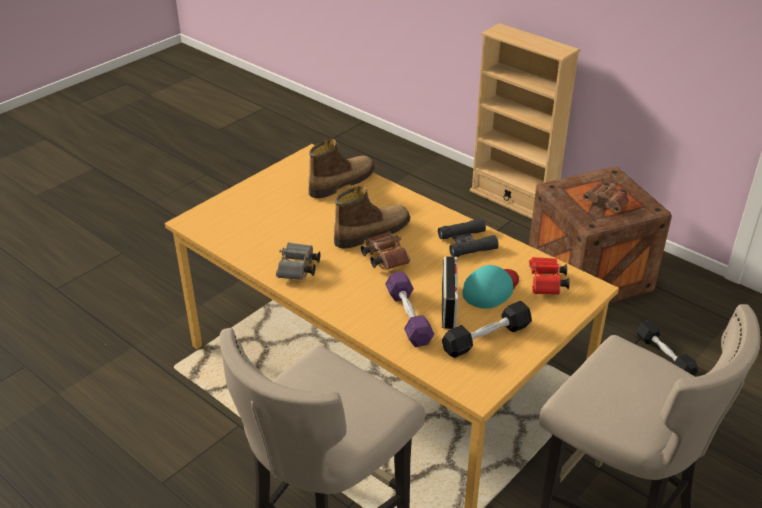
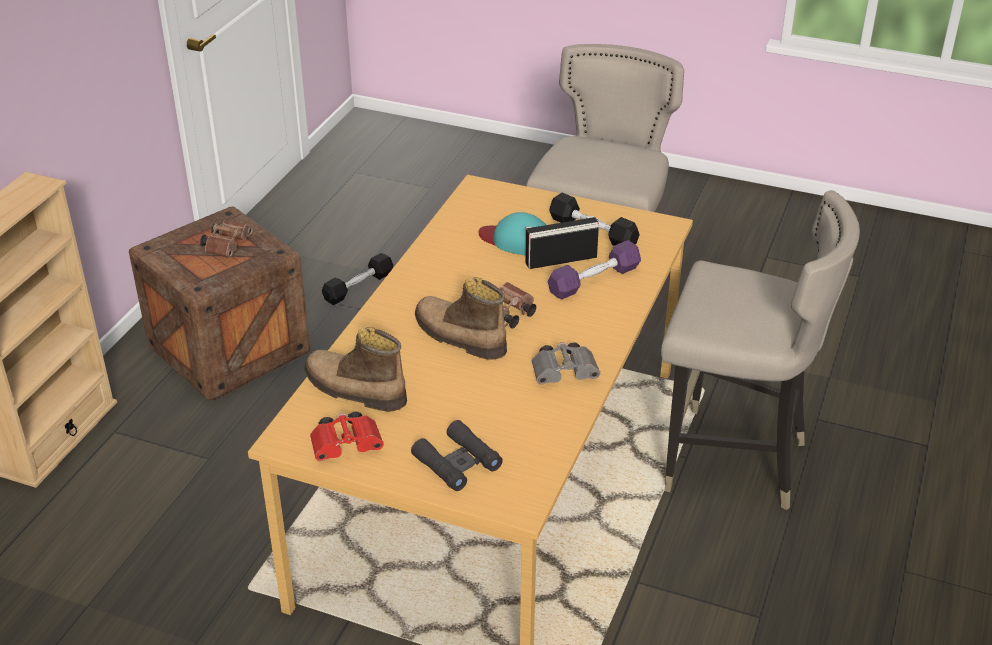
camera: 110 degrees left, 0 degrees up
black binoculars [438,218,499,257] -> black binoculars moved to [411,420,503,491]
red binoculars [529,257,570,294] -> red binoculars moved to [310,412,384,461]

